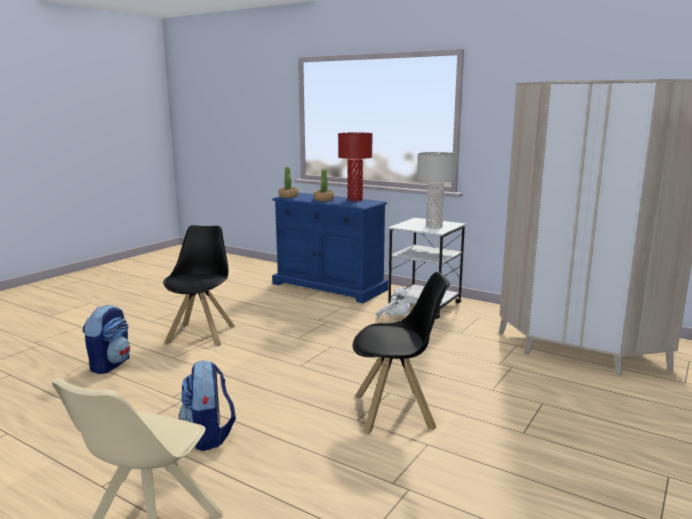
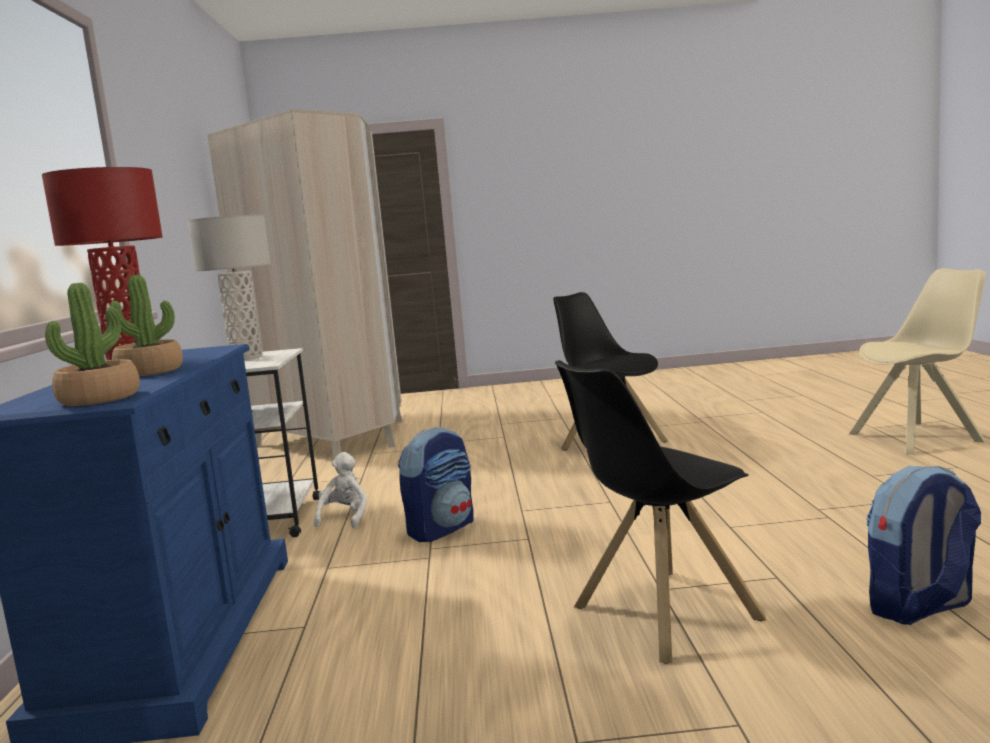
camera: 125 degrees left, 5 degrees down
backpack [179,360,236,451] -> backpack moved to [398,426,474,542]

